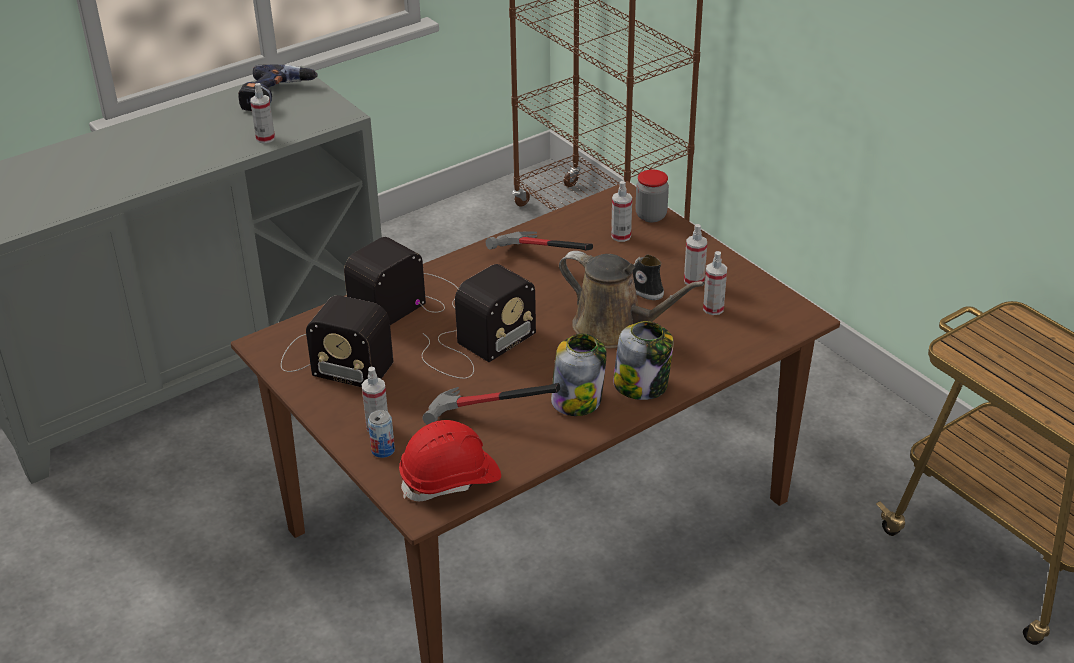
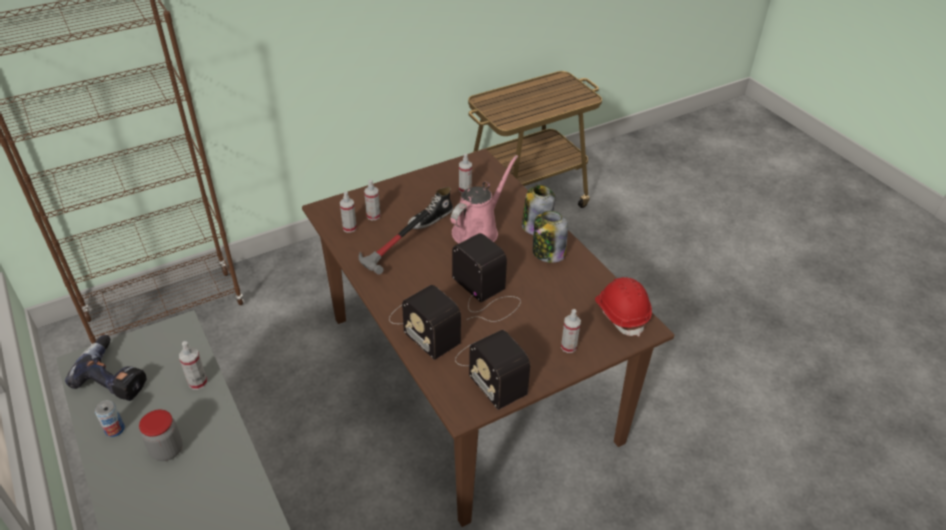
camera: 85 degrees left, 5 degrees up
radio [281,295,393,387] -> radio turned 120 degrees clockwise [455,330,530,410]
can [368,410,395,458] -> can moved to [95,400,125,437]
hammer [423,383,560,425] -> none
brown watering can [559,251,705,348] -> pink watering can [451,155,518,244]
jar [636,170,669,222] -> jar moved to [139,410,183,461]
spray bottle [684,224,707,285] -> spray bottle moved to [340,192,357,233]

